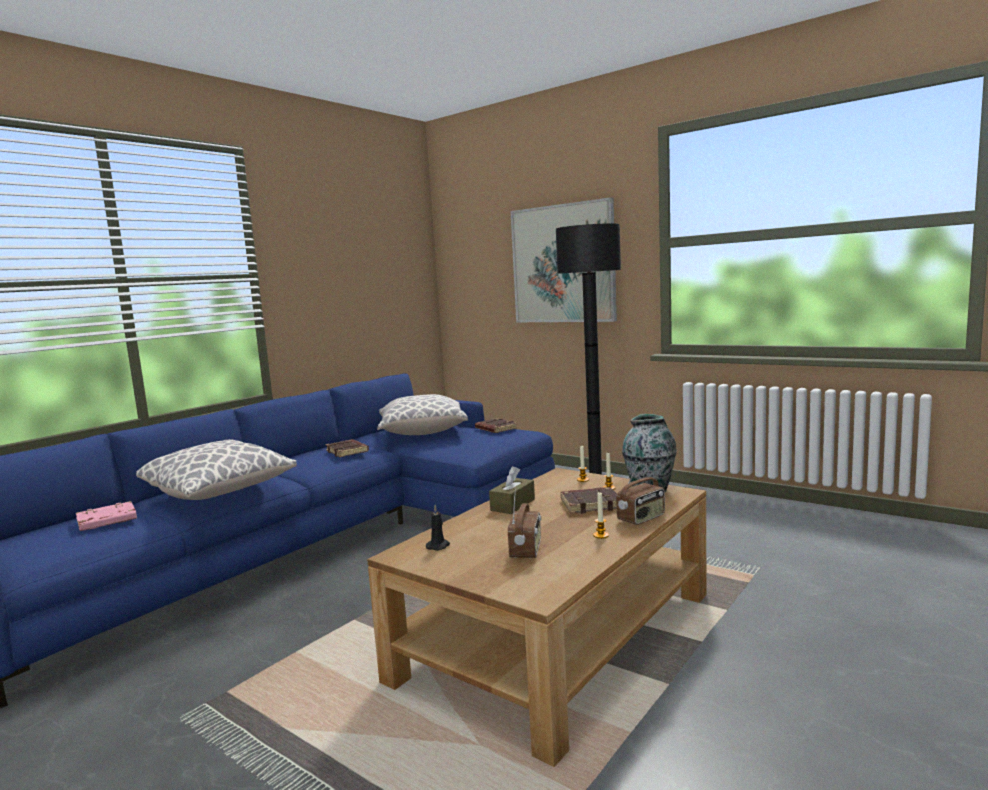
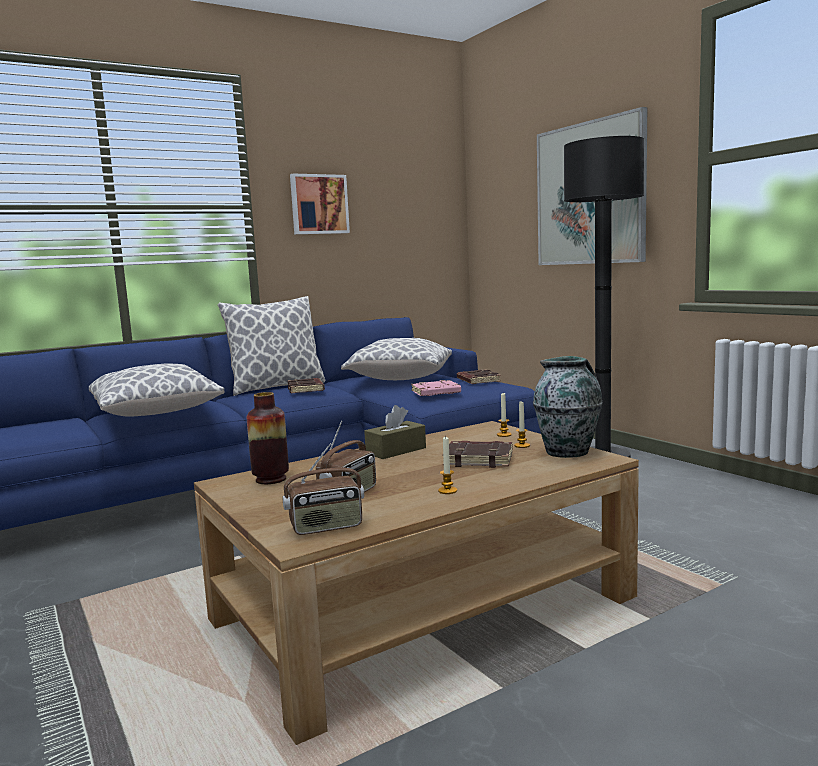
camera: 20 degrees right, 0 degrees up
pink book [76,501,137,531] -> pink book moved to [411,380,461,396]
black candle [426,505,450,551] -> vase [247,392,289,484]
radio [616,462,665,525] -> radio moved to [283,443,364,535]
none -> pillow [218,296,326,396]
none -> picture [290,174,350,234]

